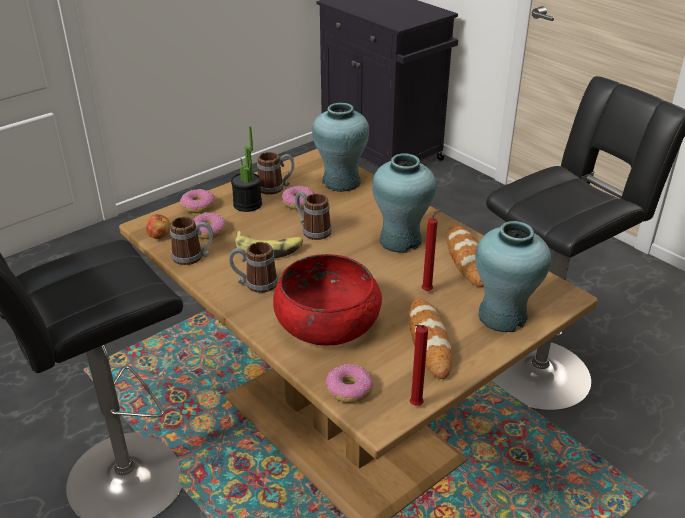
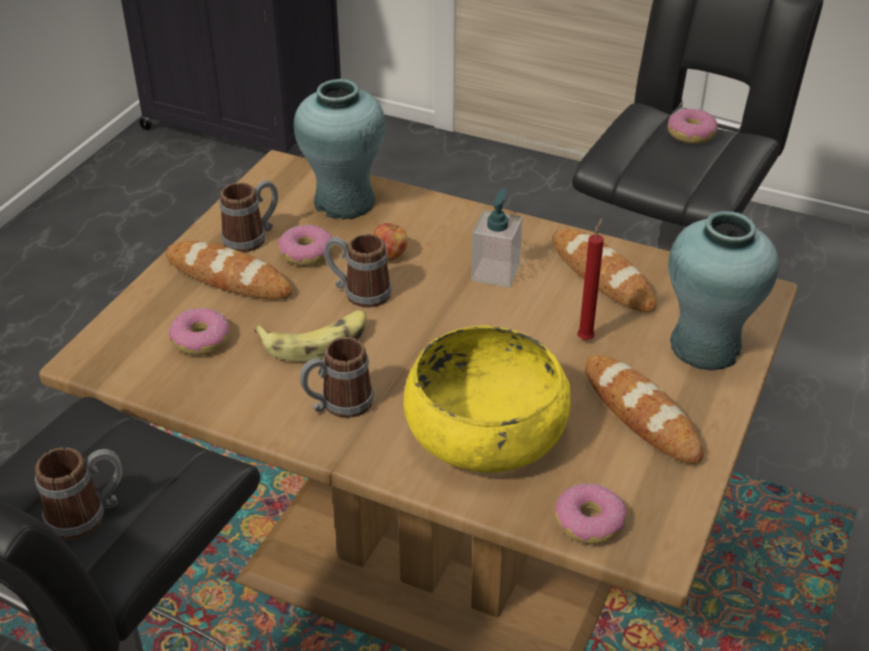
camera: 25 degrees left, 5 degrees up
apple [146,214,171,239] -> apple moved to [373,223,408,261]
mug [170,216,213,265] -> mug moved to [35,447,122,540]
donut [180,189,215,213] -> donut moved to [668,108,718,144]
potted plant [231,126,262,212] -> bread [166,241,292,300]
red bowl [273,254,382,346] -> yellow bowl [404,326,571,472]
turquoise vase [372,153,436,253] -> soap dispenser [471,188,523,288]
red candle [410,324,428,406] -> none

